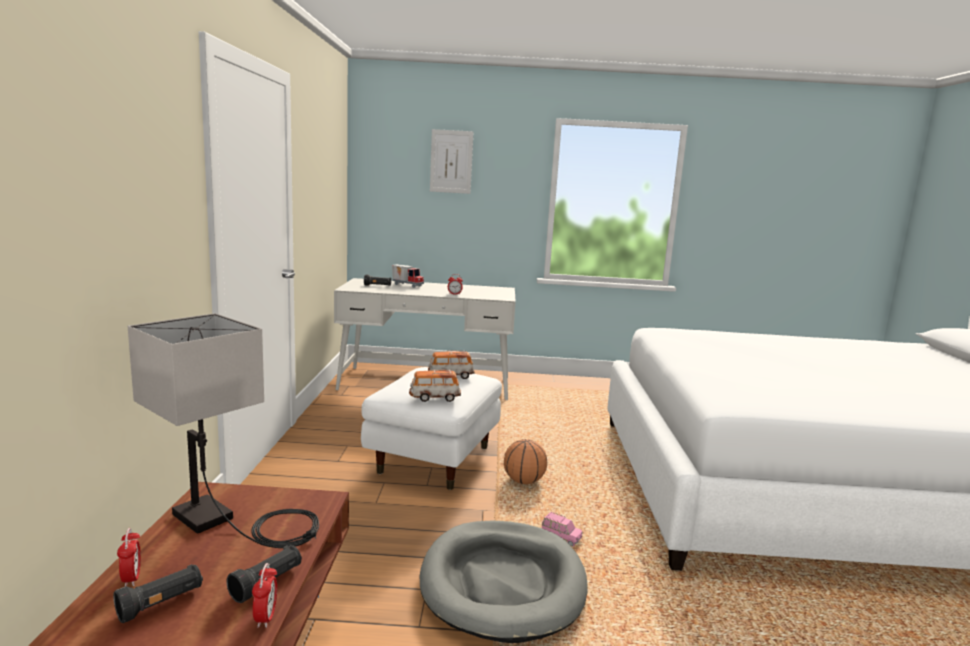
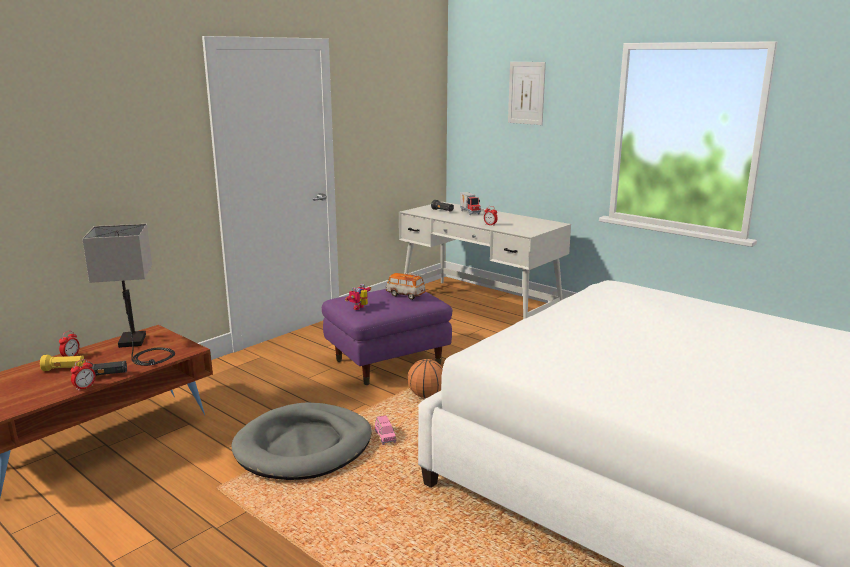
camera: 40 degrees right, 5 degrees up
black flashlight [113,564,203,623] -> yellow flashlight [40,355,85,371]
white ottoman [361,367,502,490] -> purple ottoman [322,289,452,385]
toy car [409,369,461,402] -> toy robot [345,284,371,310]

